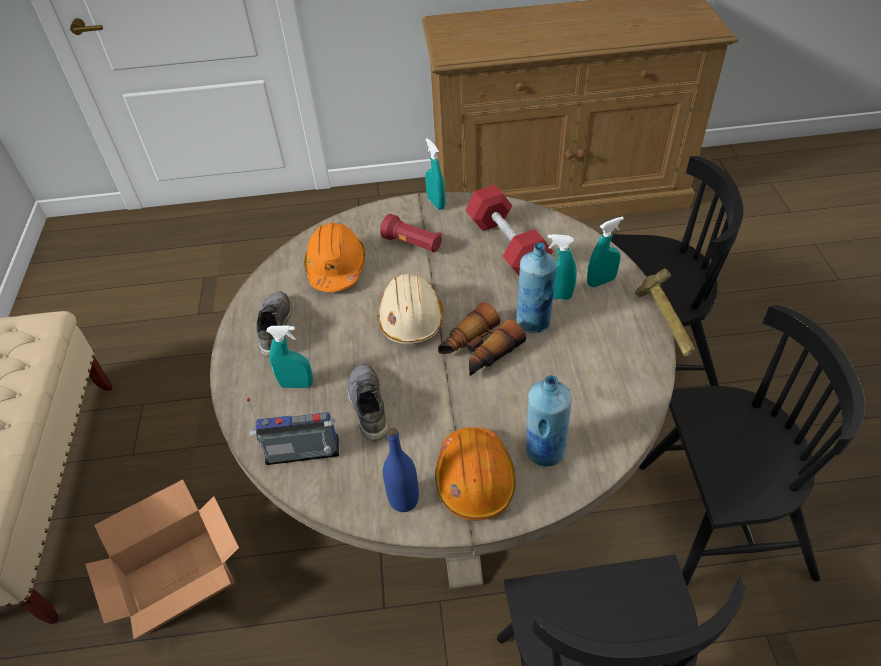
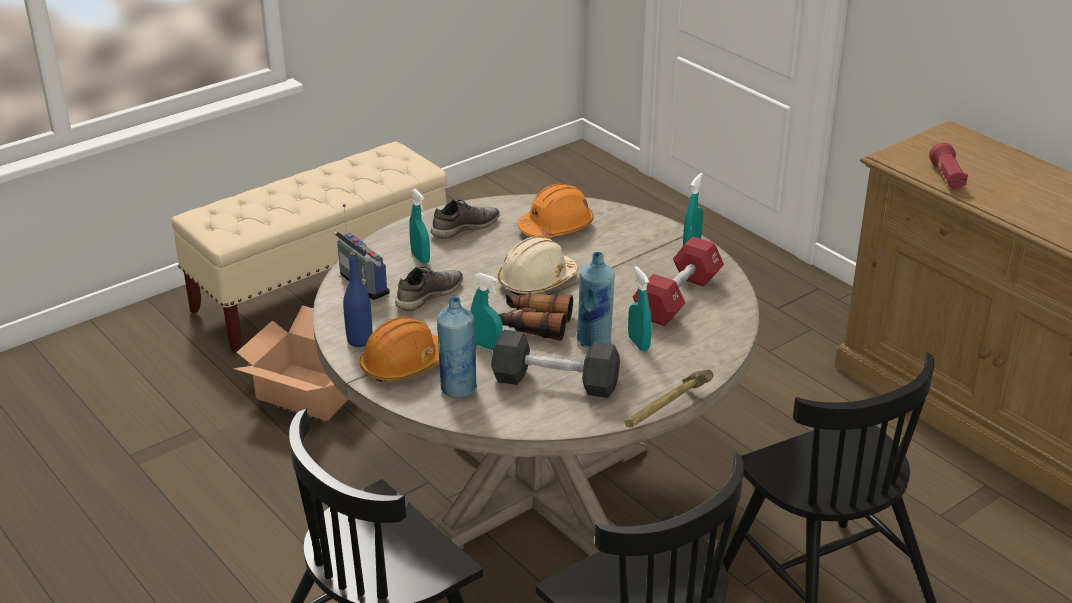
camera: 55 degrees right, 15 degrees down
red flashlight [380,214,442,252] -> red flashlight moved to [929,143,968,189]
turquoise spray bottle [587,217,624,287] -> turquoise spray bottle moved to [470,273,503,350]
none -> black dumbbell [491,330,620,398]

